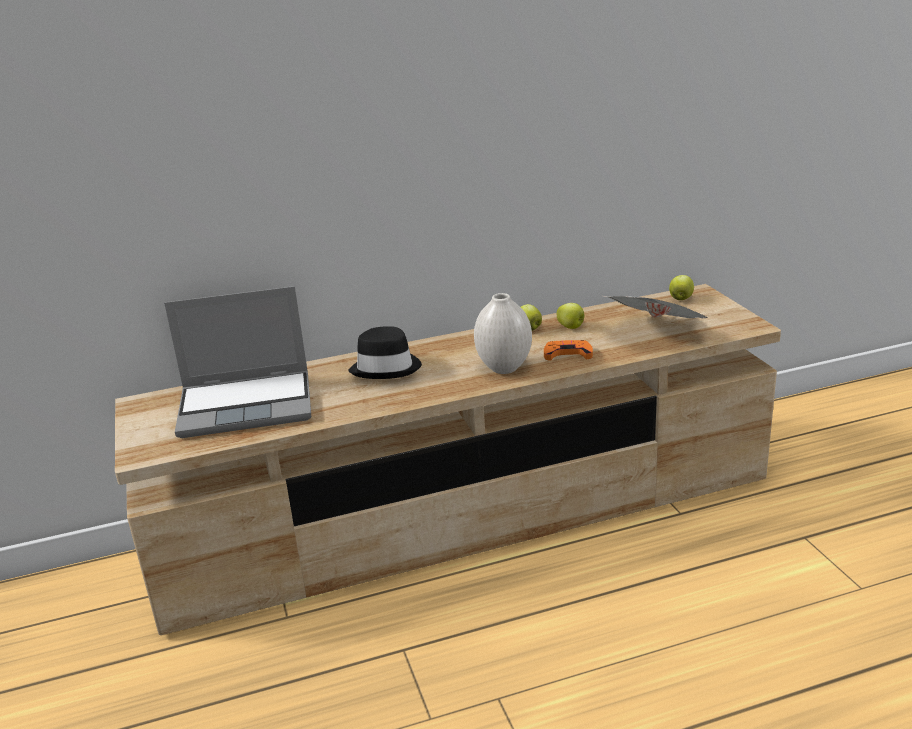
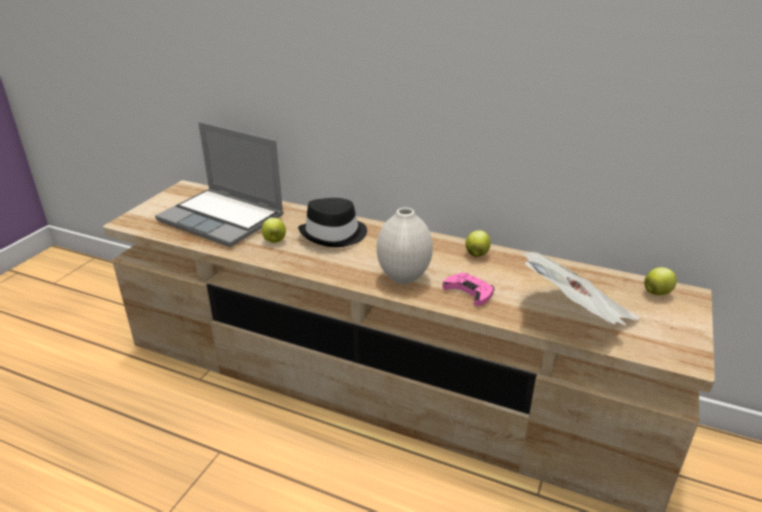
camera: 40 degrees right, 5 degrees up
orange game controller [544,340,593,360] -> pink game controller [443,273,494,306]
apple [556,303,584,329] -> apple moved to [262,218,286,243]

